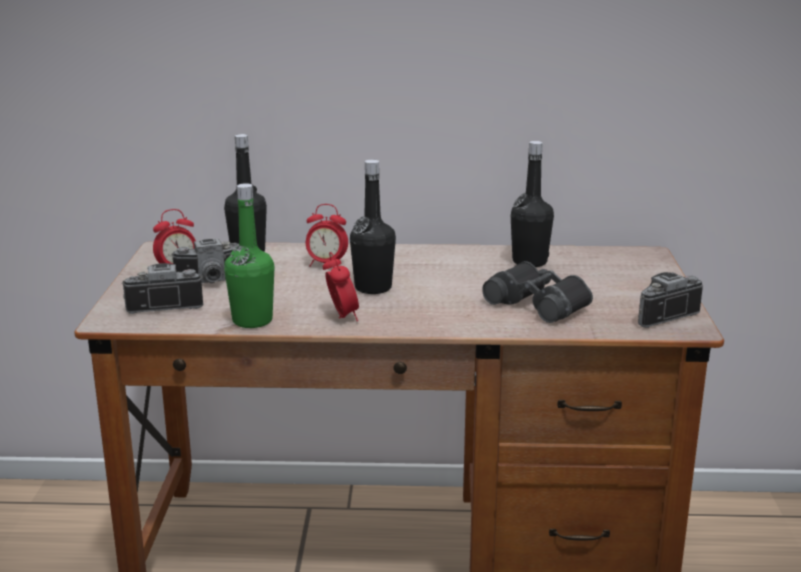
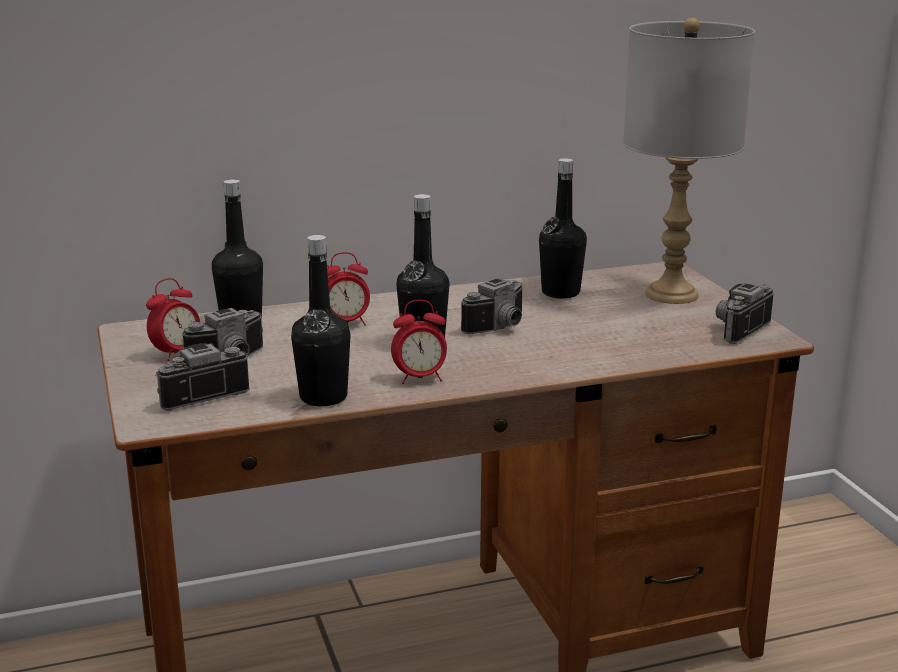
camera: 20 degrees left, 0 degrees up
green bottle [224,183,275,328] -> black bottle [291,235,351,406]
alarm clock [323,252,359,321] -> alarm clock turned 120 degrees clockwise [391,300,447,384]
black binoculars [482,261,593,323] -> none
none -> camera [461,278,522,334]
none -> grey table lamp [623,17,755,304]

